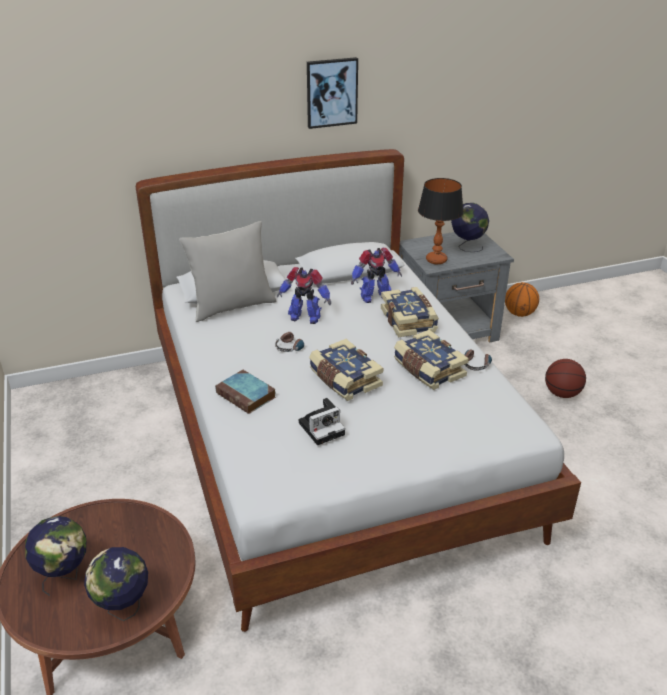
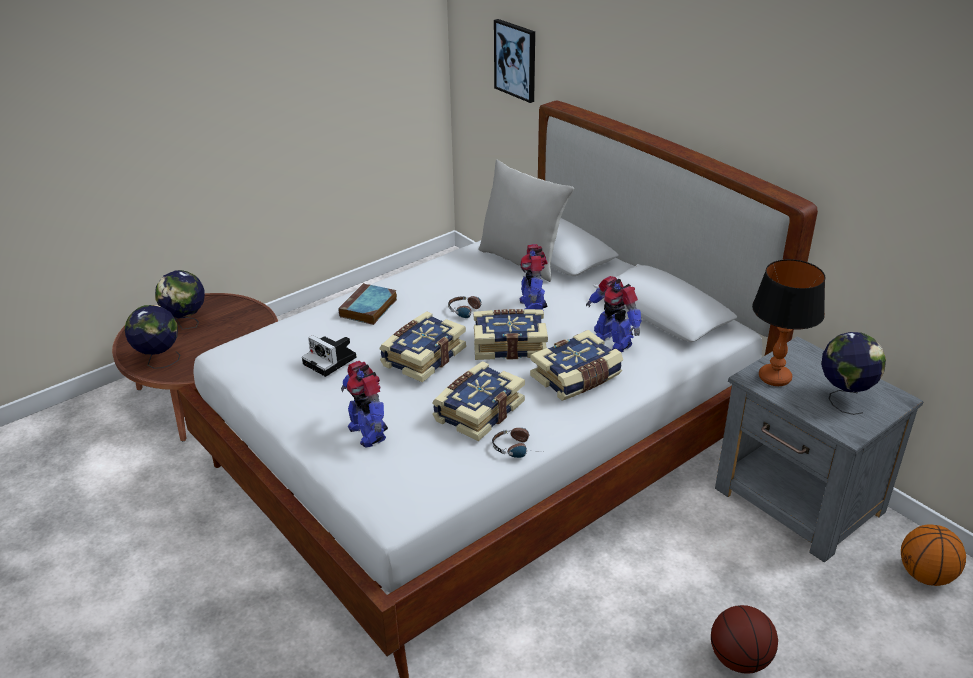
camera: 70 degrees right, 0 degrees up
picture [307,57,358,129] -> picture moved to [494,19,535,103]
none -> toy robot [341,361,388,448]
none -> book [474,309,548,360]

